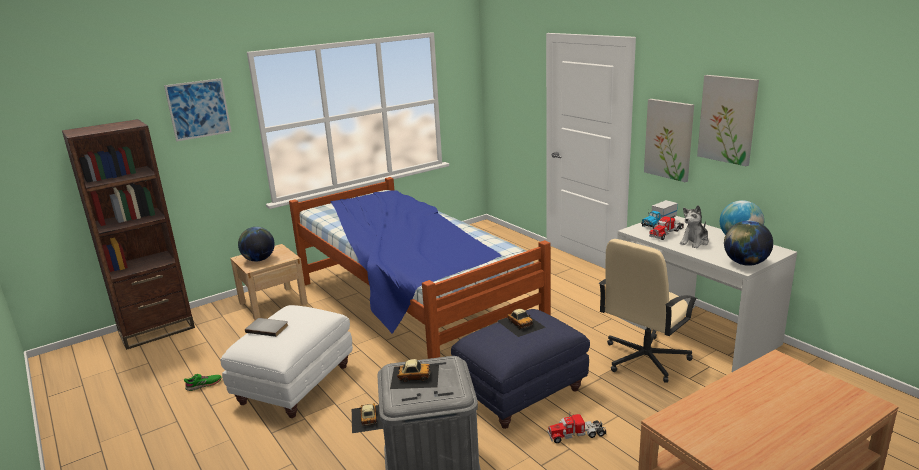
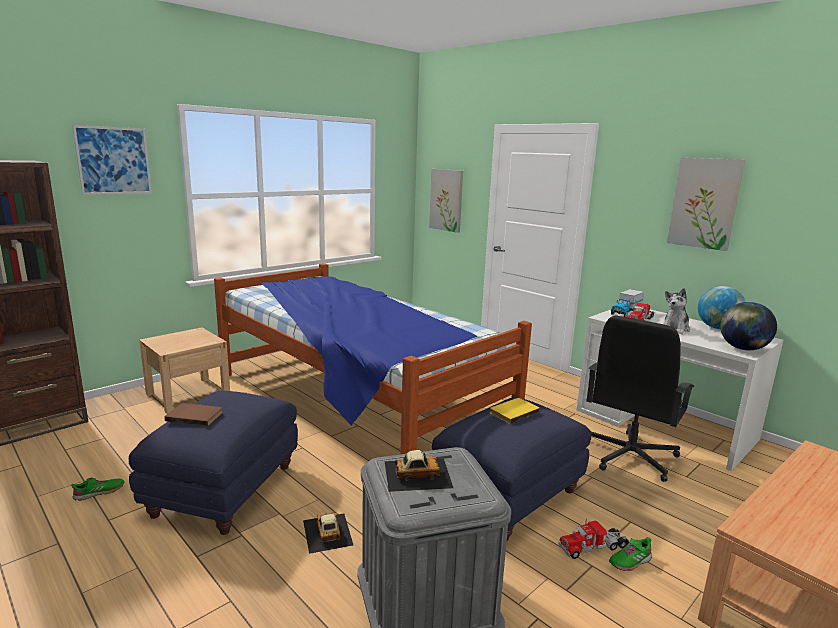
camera: 10 degrees left, 5 degrees down
white ottoman [221,305,353,418] -> blue ottoman [129,391,298,535]
globe [238,227,275,261] -> none
grey book [245,318,288,337] -> brown book [164,403,223,426]
toy car [498,309,546,337] -> yellow book [490,398,540,424]
beige office chair [599,239,698,383] -> black office chair [586,316,694,482]
picture [644,99,694,182] -> picture moved to [429,169,463,233]
none -> green shoe [609,537,652,571]

